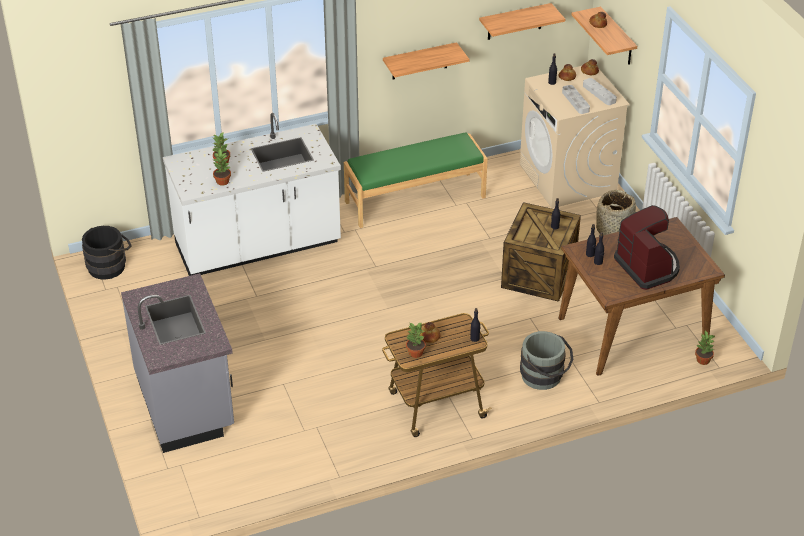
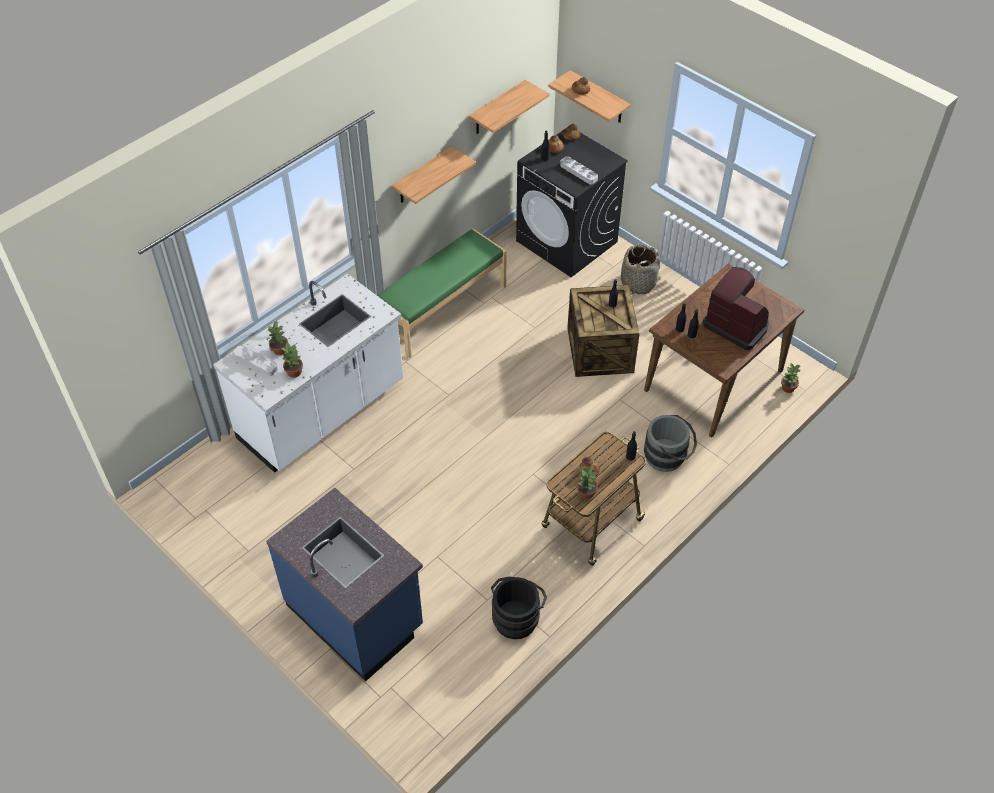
camera: 25 degrees left, 10 degrees up
black bucket [82,226,132,280] -> black bucket moved to [491,577,547,639]
grey counter [121,273,234,453] -> blue counter [266,488,423,682]
beige washing machine [520,66,630,208] -> black washing machine [516,126,628,277]
grey tray [583,78,617,105] -> grey tray moved to [233,345,278,376]

